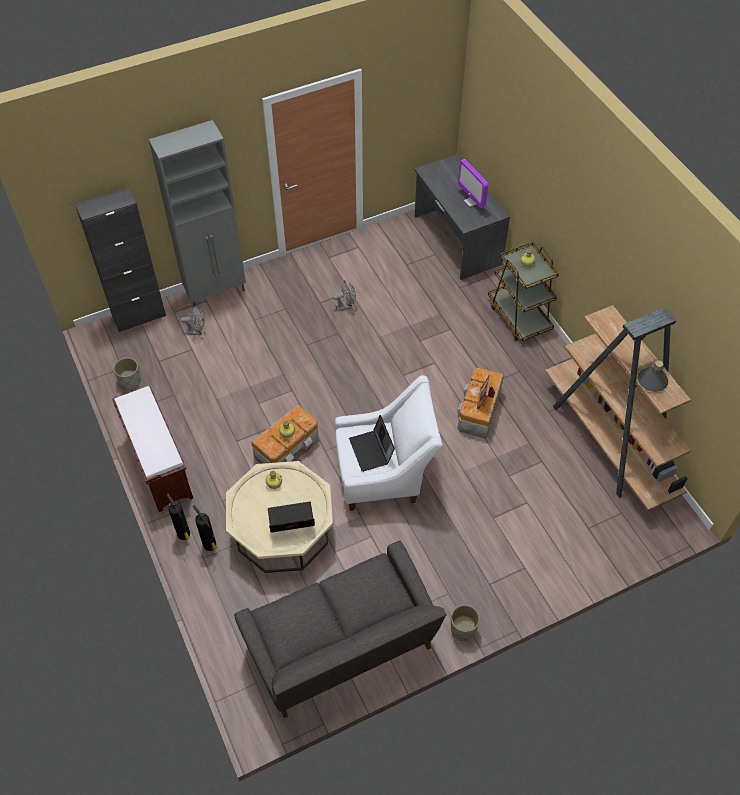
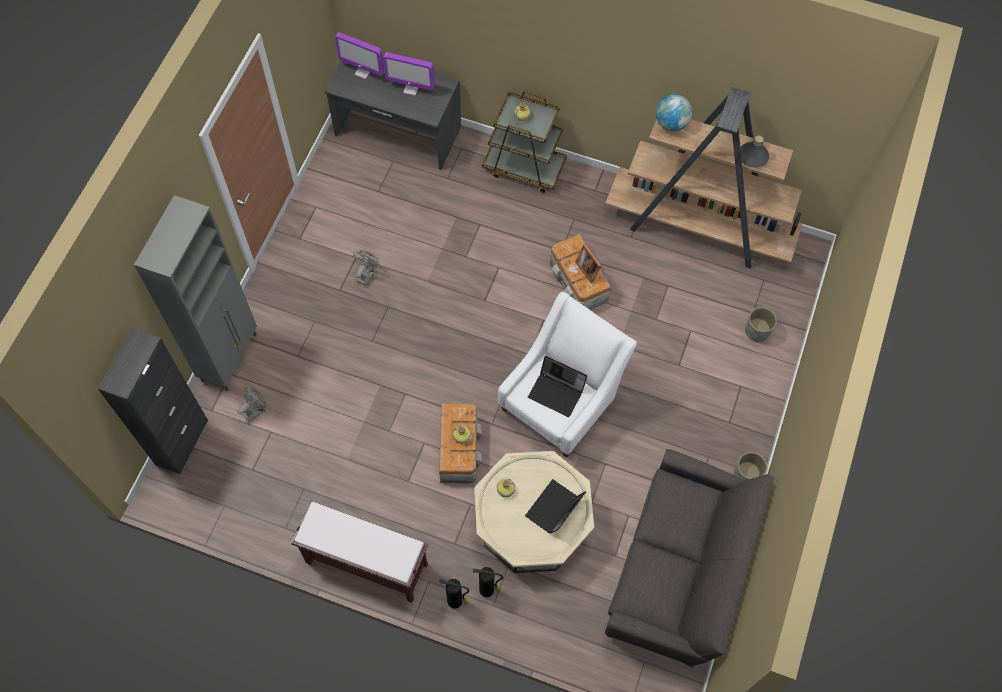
camera: 45 degrees left, 10 degrees up
grey planter [113,358,141,390] -> grey planter moved to [745,307,777,343]
none -> monitor [335,32,385,79]
none -> globe [656,94,692,131]

